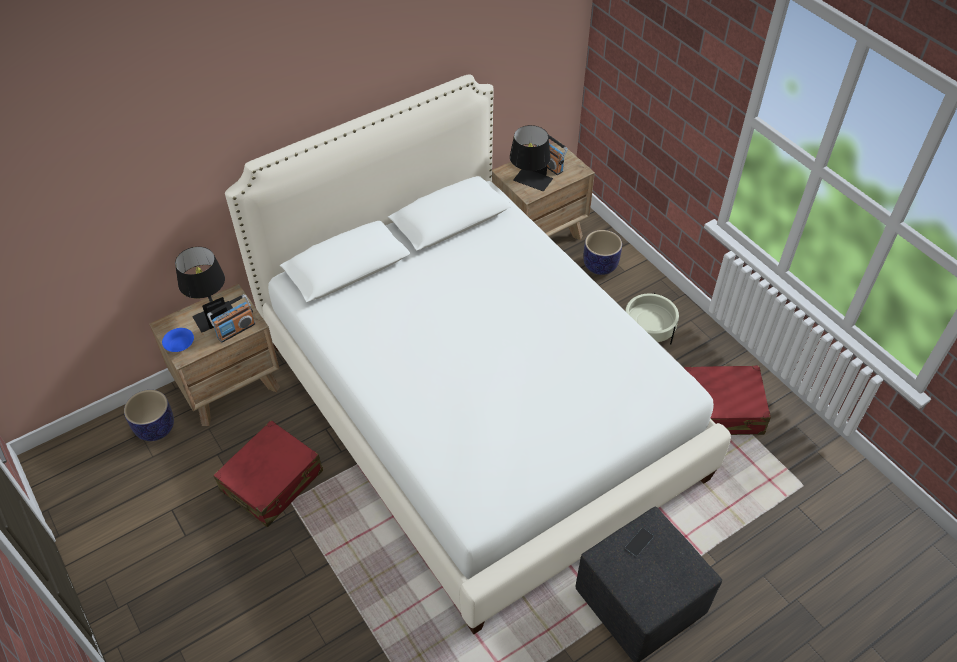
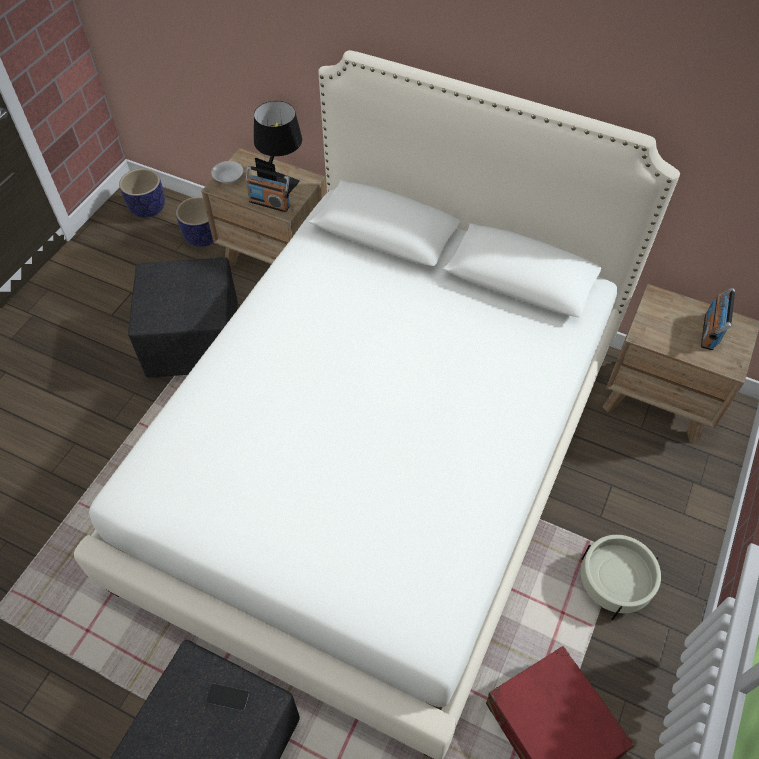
camera: 60 degrees right, 5 degrees up
blue bowl [162,328,194,352] -> white bowl [211,161,243,184]
red suitcase [213,420,323,527] -> black ottoman [128,257,238,377]
black table lamp [510,125,553,191] -> none
planter [583,230,622,275] -> planter moved to [119,168,165,218]

